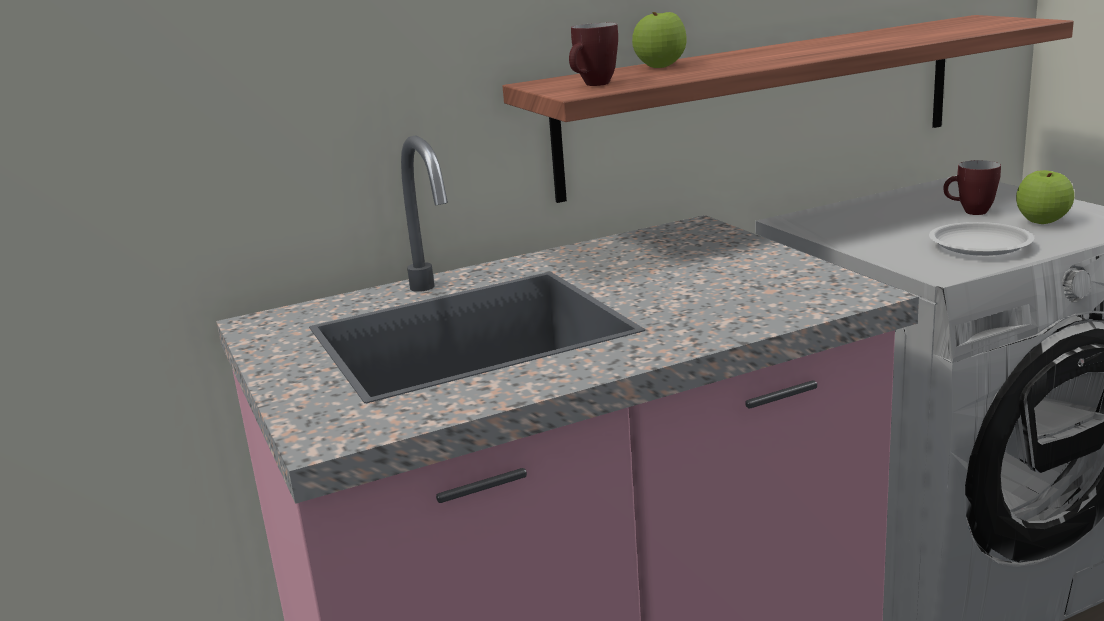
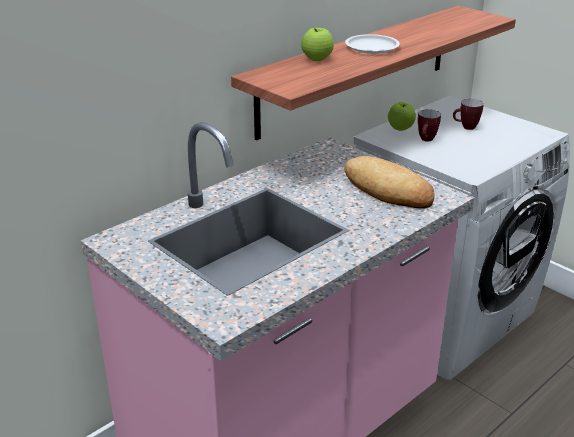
camera: 20 degrees left, 10 degrees up
mug [569,23,618,86] -> mug moved to [418,109,441,142]
white plate [929,222,1034,256] -> white plate moved to [345,34,400,54]
apple [1016,170,1074,224] -> apple moved to [388,102,416,131]
none -> bread [344,156,435,209]

